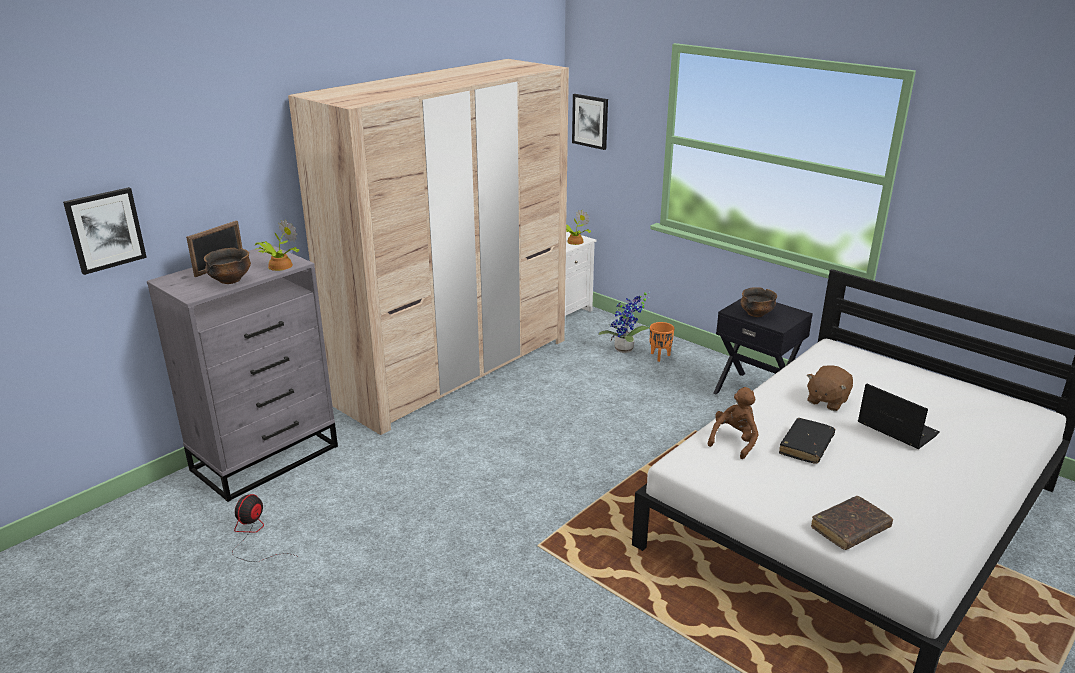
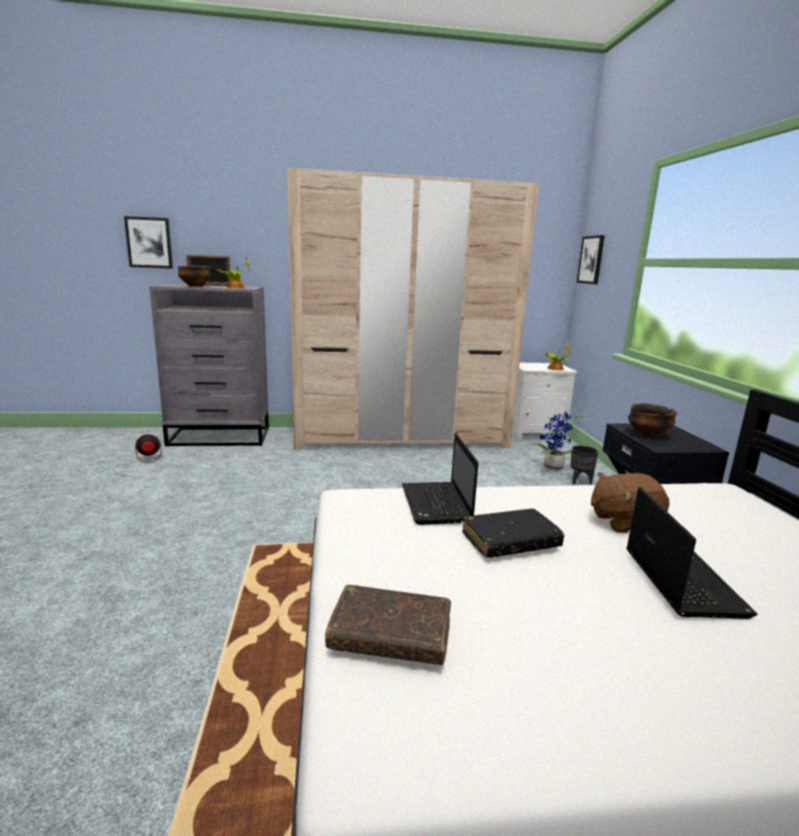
camera: 40 degrees right, 10 degrees down
orange planter [650,322,675,362] -> black planter [570,445,599,485]
brown plush toy [708,387,758,459] -> laptop [402,433,479,525]

